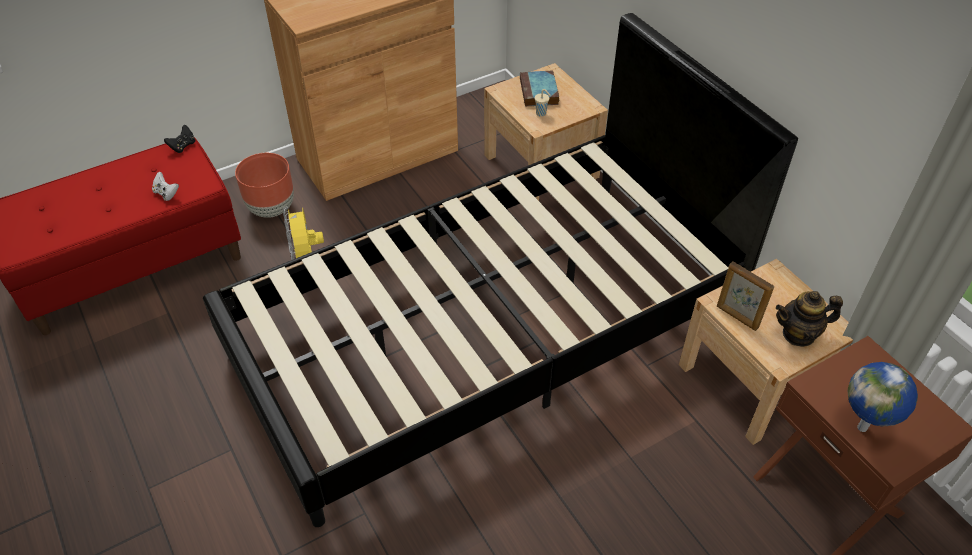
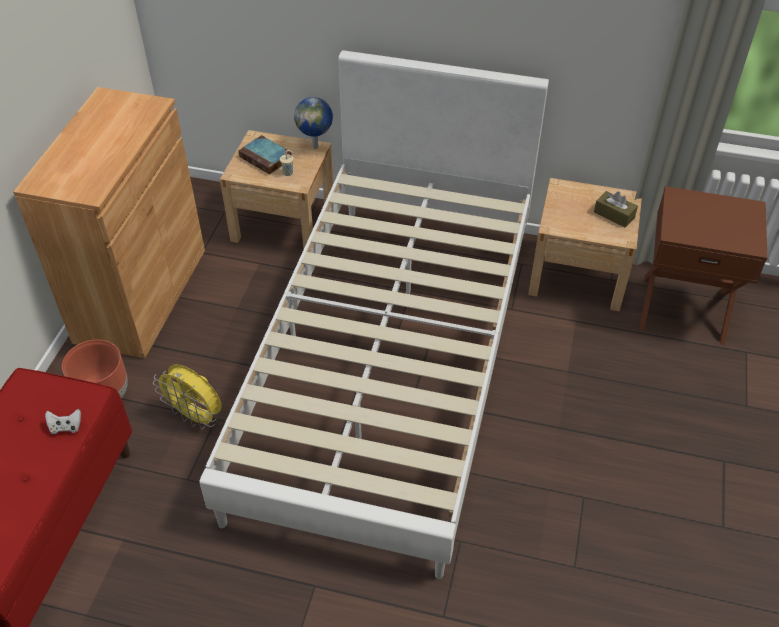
camera: 45 degrees left, 0 degrees up
black game controller [164,125,195,153] -> none
black bed [203,13,798,527] -> white bed [200,50,549,579]
picture frame [717,261,774,331] -> none
teapot [776,291,843,347] -> brown tissue box [594,191,638,228]
globe [848,362,918,432] -> globe moved to [294,97,333,149]

